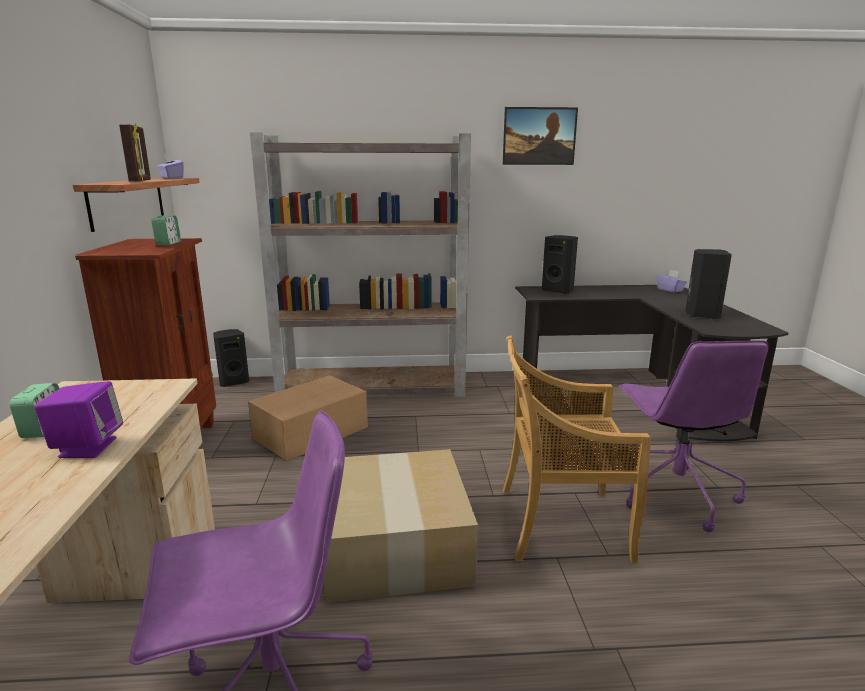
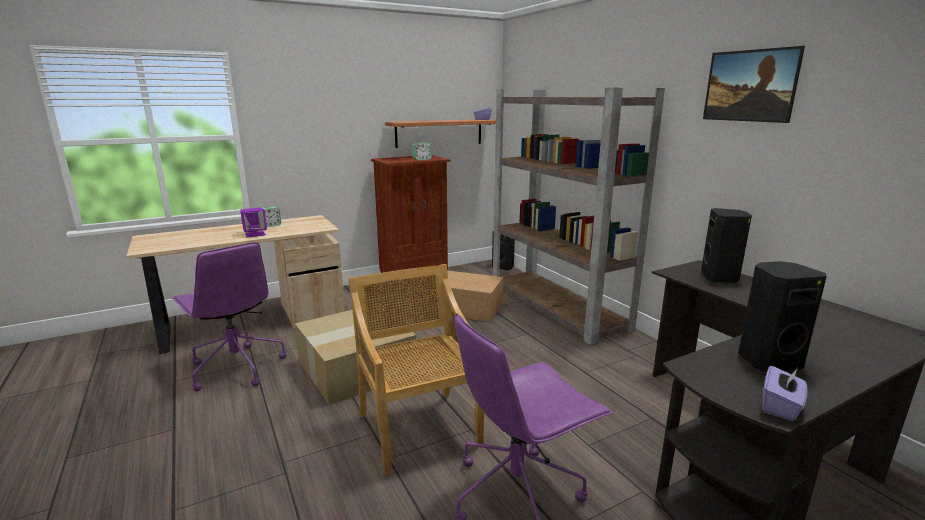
camera: 65 degrees right, 0 degrees up
picture frame [119,123,151,182] -> none
purple tissue box [656,270,687,293] -> purple tissue box moved to [762,366,808,421]

